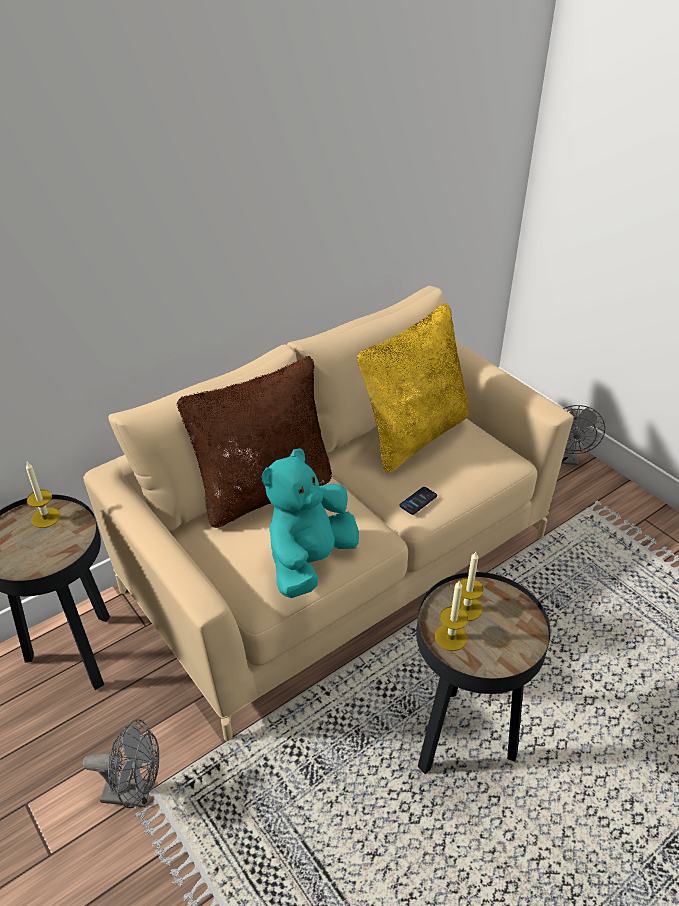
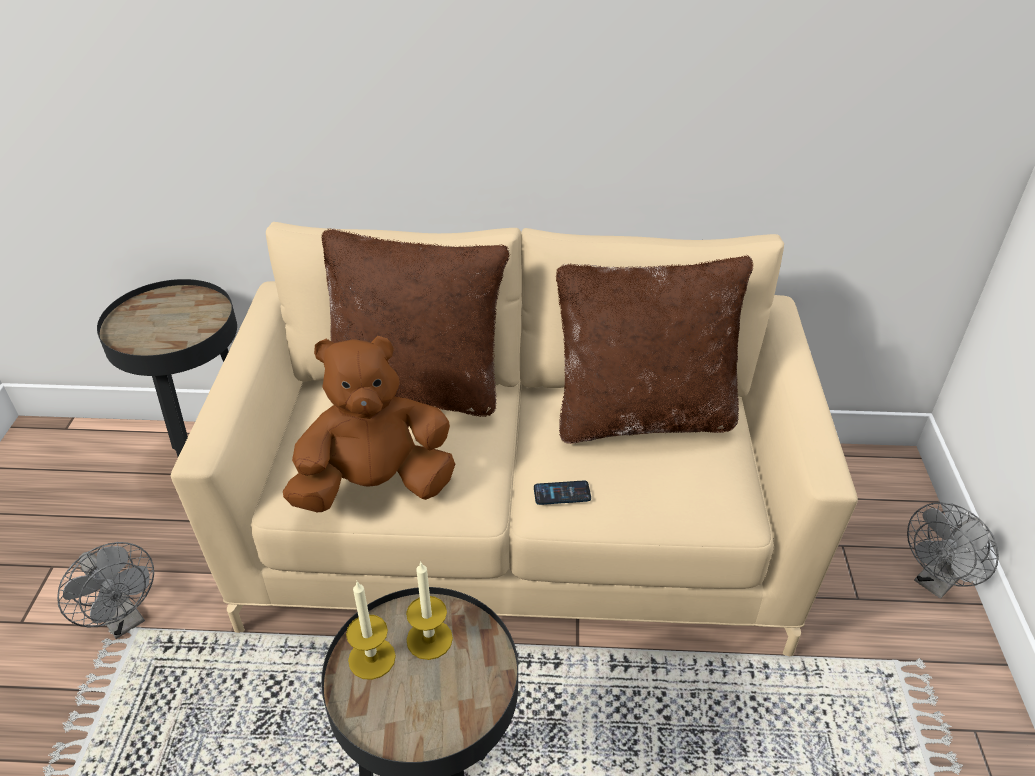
camera: 40 degrees right, 0 degrees up
candle [26,462,60,528] -> none
turquoise plush toy [262,448,359,598] -> brown plush toy [283,336,455,512]
yellow pillow [357,303,469,473] -> brown pillow [556,255,753,444]

